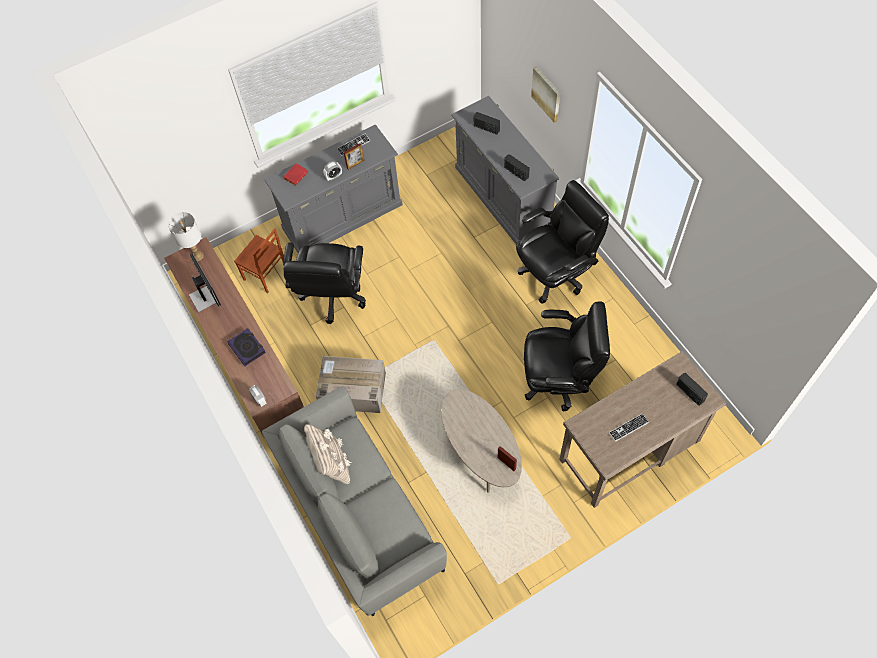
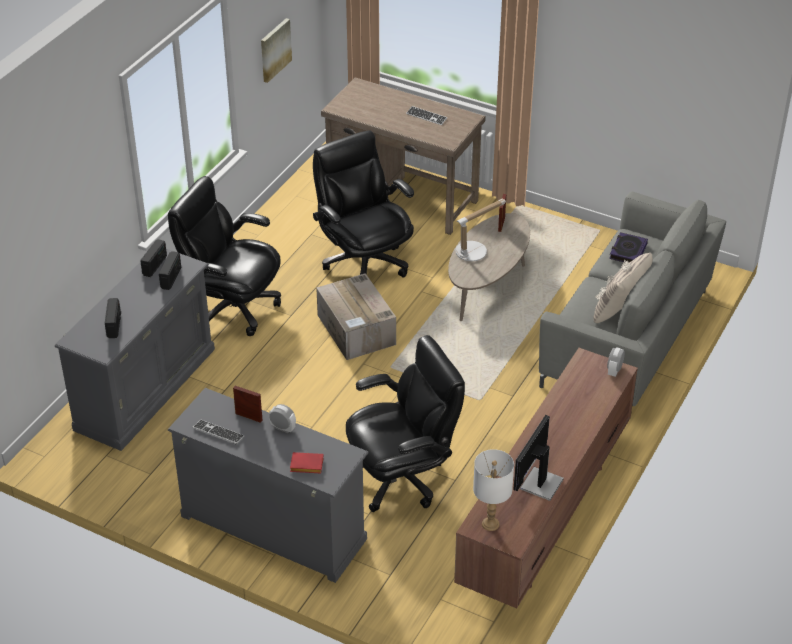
camera: 125 degrees left, 20 degrees down
book [227,328,266,366] -> book moved to [609,232,648,263]
brown chair [234,228,284,293] -> none
cardboard box [316,356,386,413] -> cardboard box moved to [316,273,396,360]
picture [531,66,560,123] -> picture moved to [261,18,292,83]
radio [676,373,708,406] -> radio moved to [140,239,167,277]
none -> table lamp [455,198,506,261]

